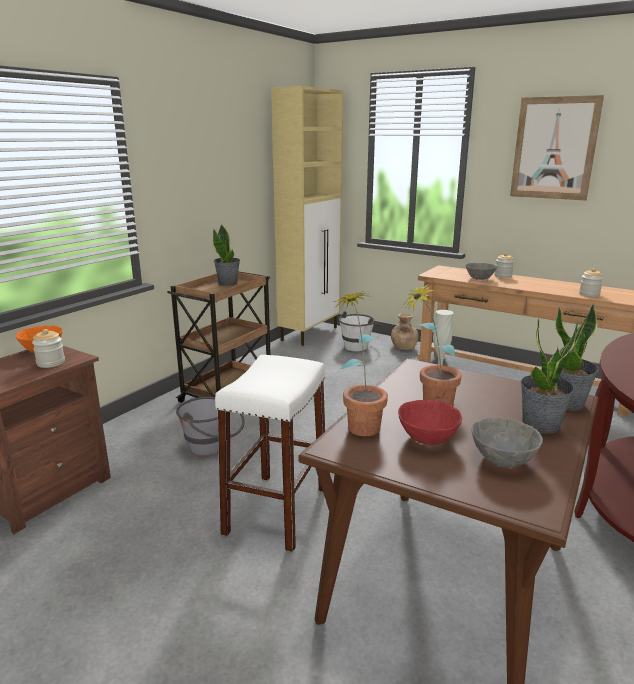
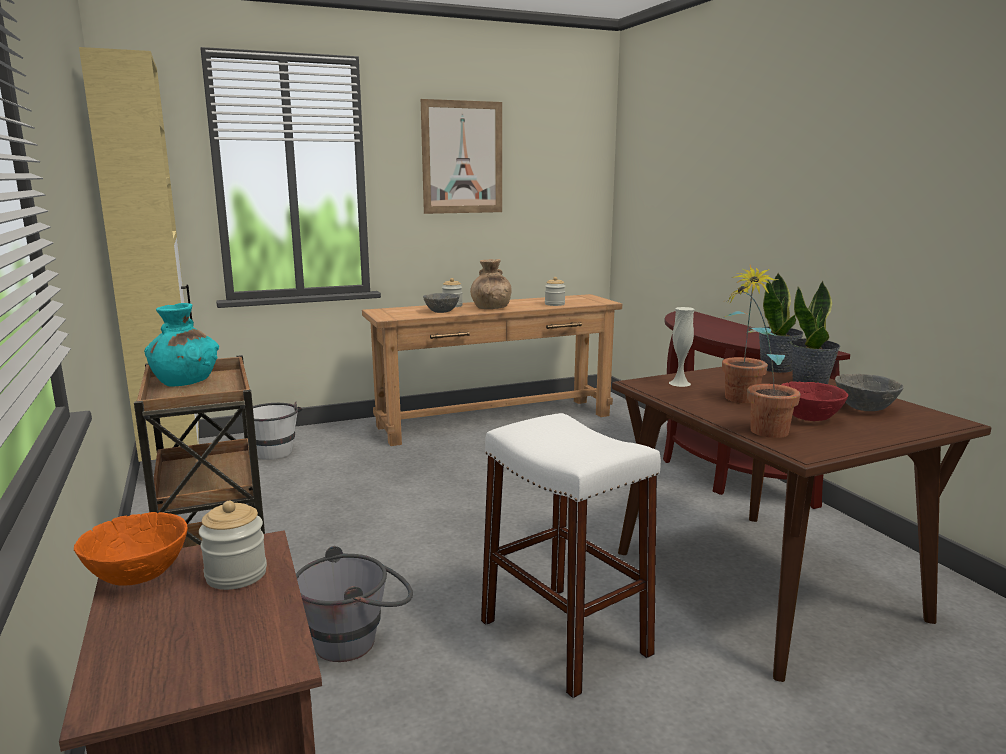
camera: 55 degrees left, 5 degrees down
potted plant [213,224,240,286] -> turquoise vase [144,303,219,386]
brown vase [391,313,419,350] -> brown vase moved to [470,259,512,309]

